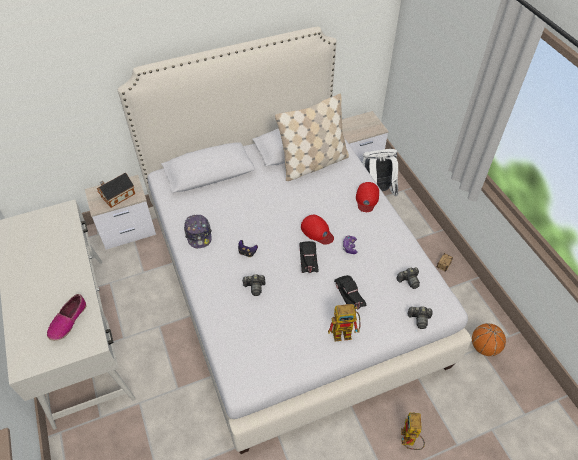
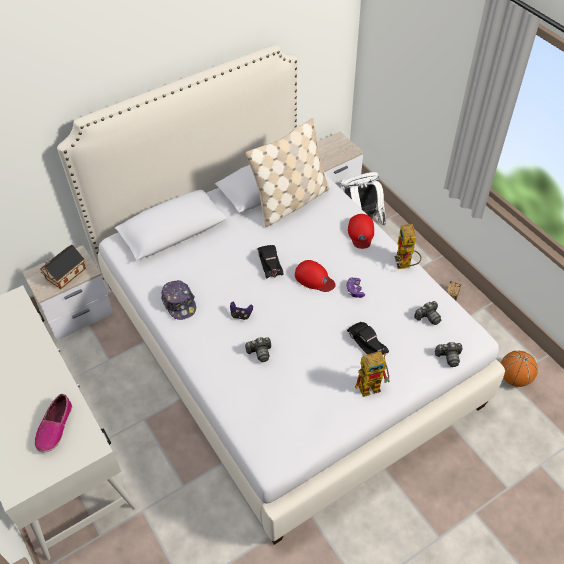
camera: 10 degrees left, 0 degrees up
black toy car [299,241,318,273] -> black toy car moved to [257,245,284,278]
toy robot [401,413,425,450] -> toy robot moved to [395,224,421,269]

